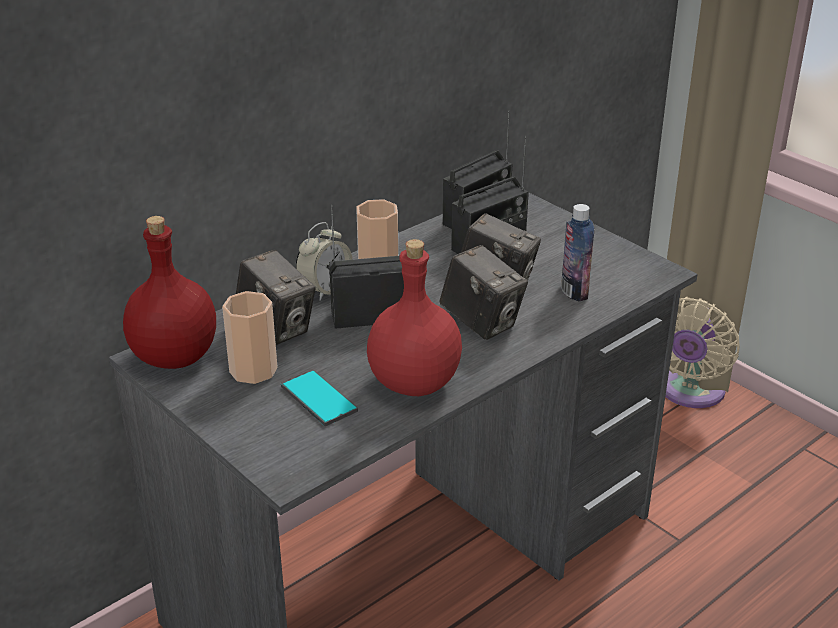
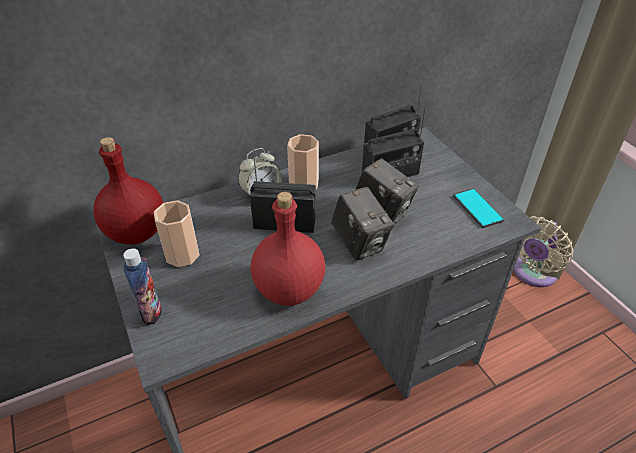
camera: 15 degrees right, 10 degrees up
camera [236,250,316,345] -> none
phone [281,369,358,426] -> phone moved to [453,188,504,228]
bottle [561,204,594,302] -> bottle moved to [123,248,162,325]

